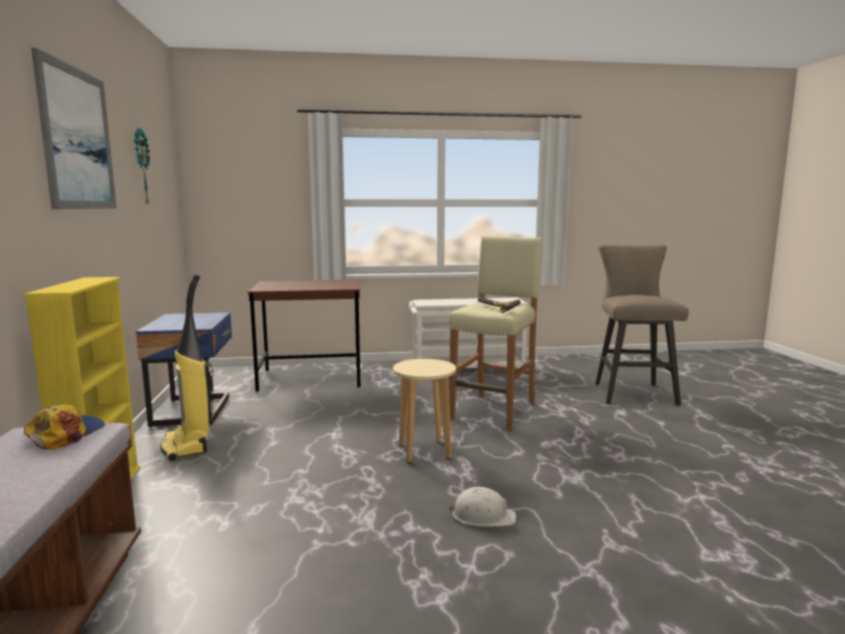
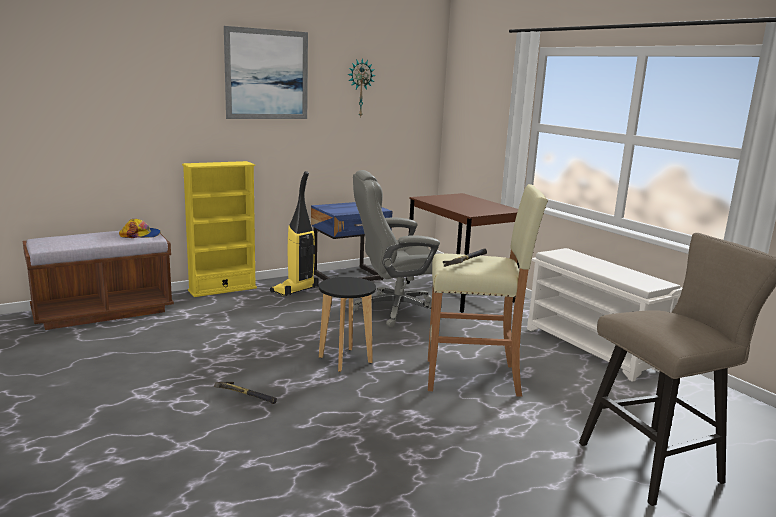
camera: 65 degrees right, 5 degrees up
beige stool [393,359,456,463] -> black stool [319,277,376,372]
white hard hat [449,487,516,527] -> hammer [214,382,277,404]
none -> grey office chair [353,170,442,327]

